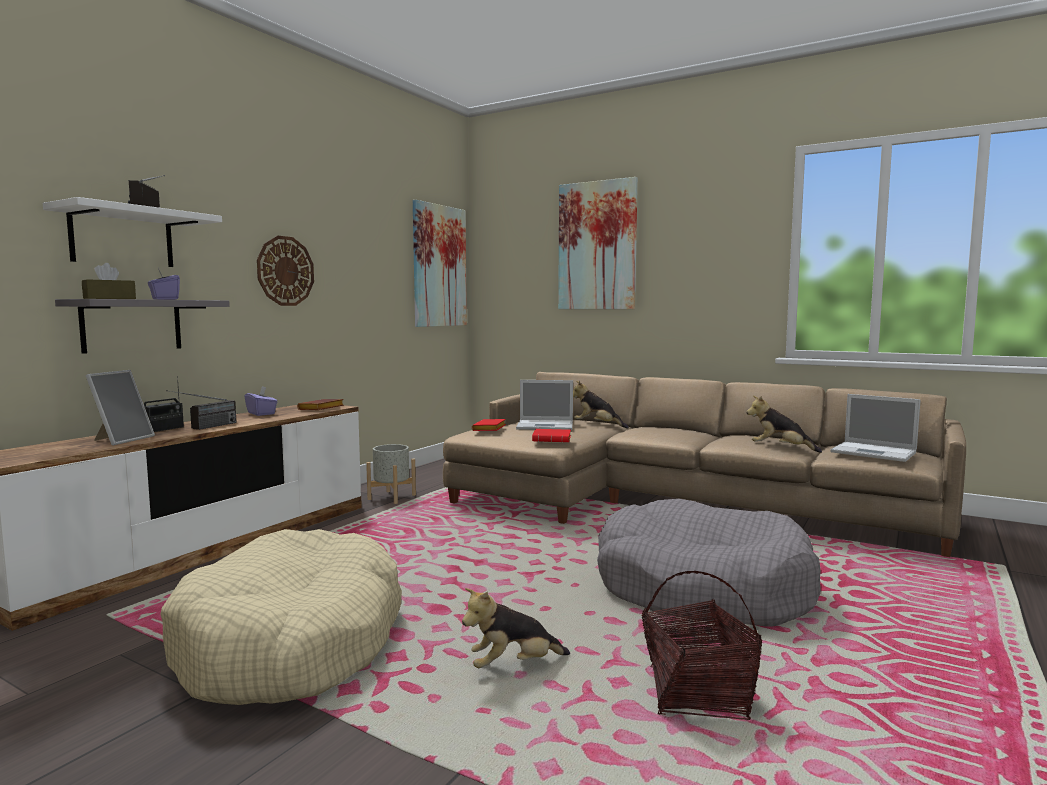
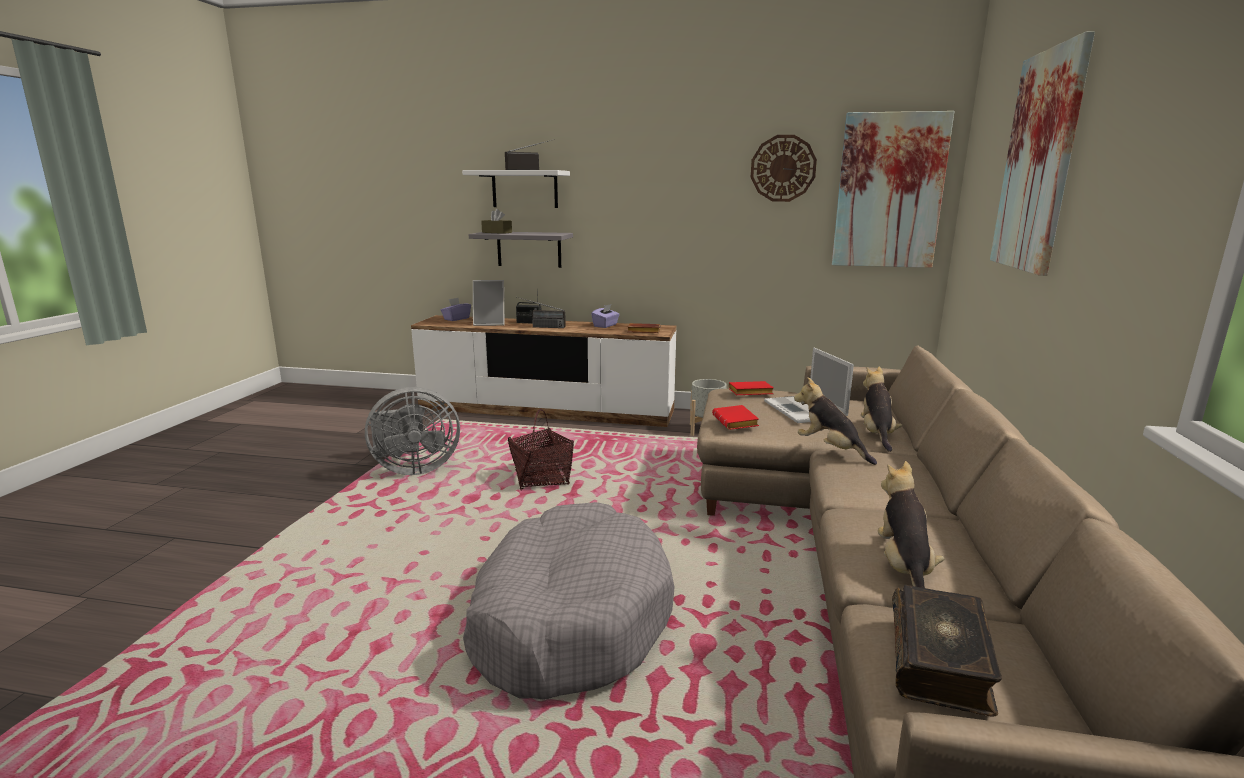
camera: 70 degrees right, 10 degrees up
purple tissue box [148,268,180,300] -> purple tissue box moved to [441,298,471,321]
beige dog bed [160,529,402,705] -> grey fan [365,387,460,475]
wall clock [257,236,314,306] -> wall clock moved to [751,135,817,202]
plush toy [462,588,570,668] -> plush toy moved to [794,377,877,465]
basket [642,571,762,720] -> basket moved to [508,409,574,491]
laptop [831,394,921,462] -> book [892,585,1002,717]

